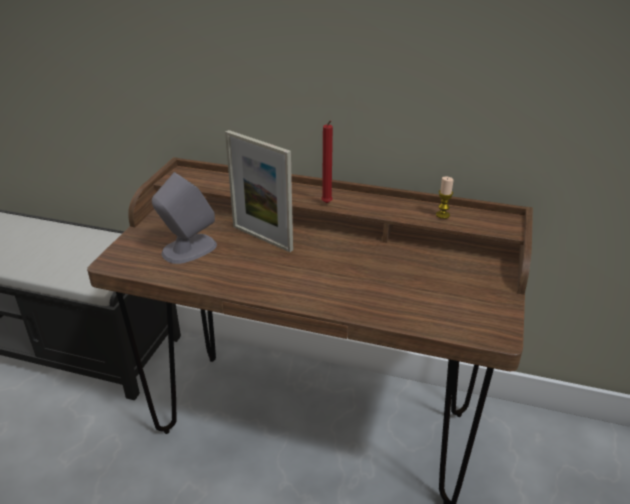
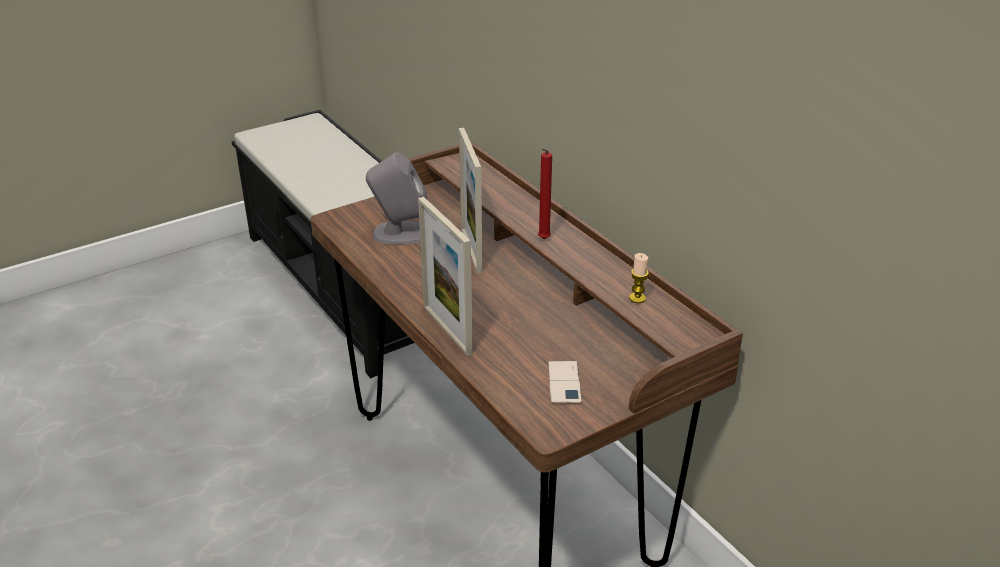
camera: 40 degrees right, 0 degrees up
none -> picture frame [418,197,473,356]
none -> phone [548,361,582,404]

